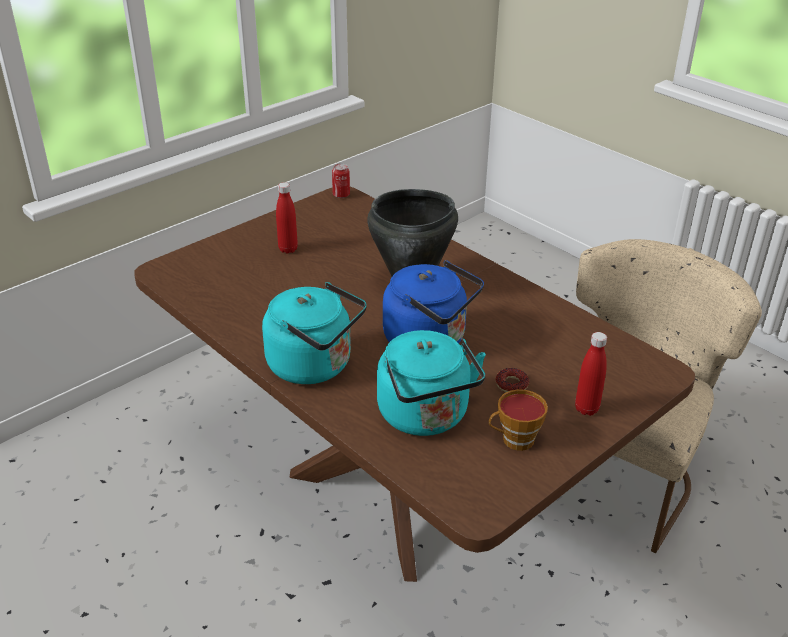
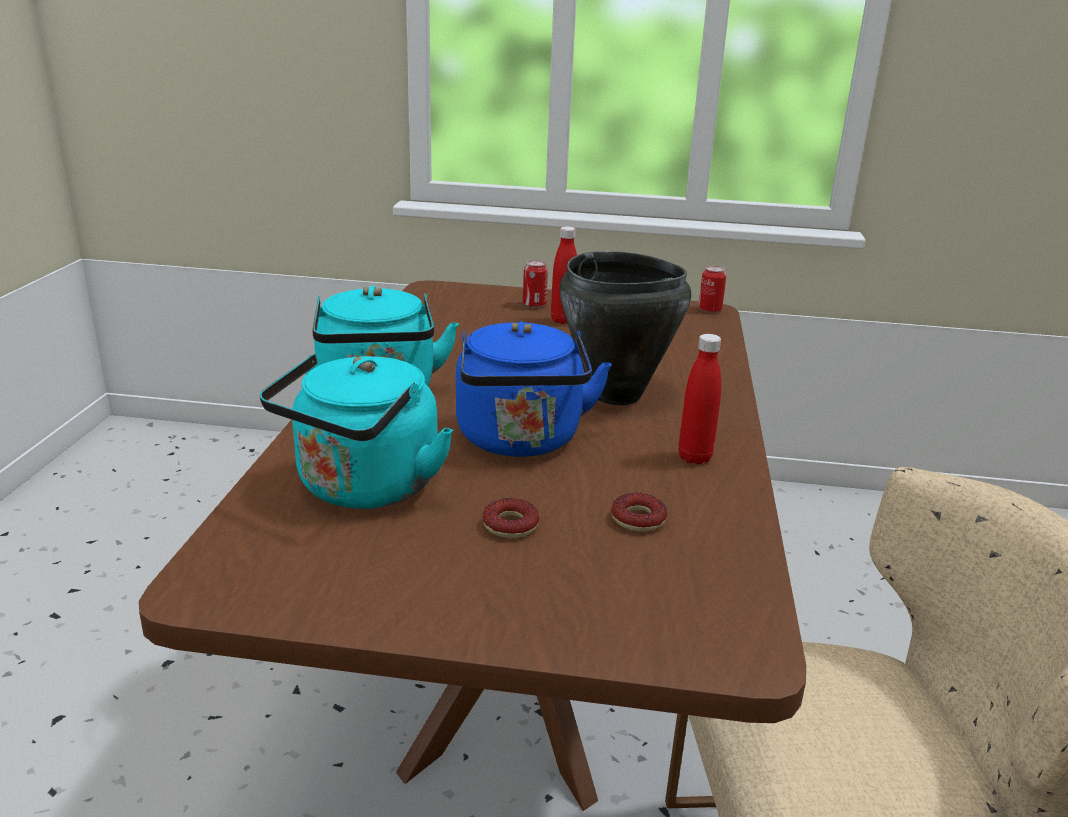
camera: 50 degrees right, 10 degrees down
cup [489,389,548,451] -> none
red bottle [575,332,607,416] -> red bottle moved to [678,334,721,464]
none -> can [523,260,548,308]
none -> donut [611,493,667,532]

